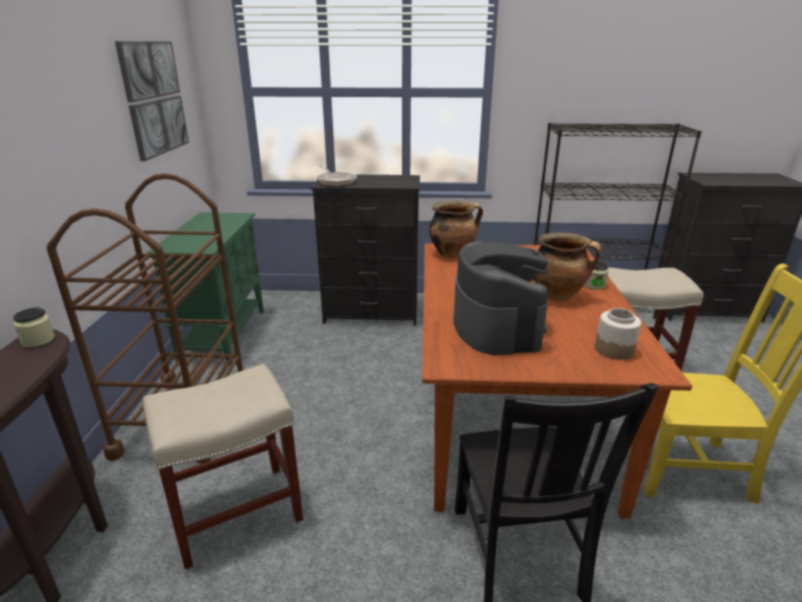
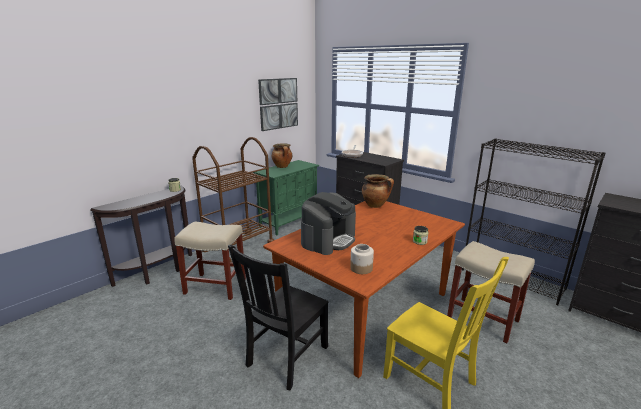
camera: 40 degrees right, 5 degrees down
cooking pot [534,233,602,301] -> cooking pot moved to [272,143,292,168]

